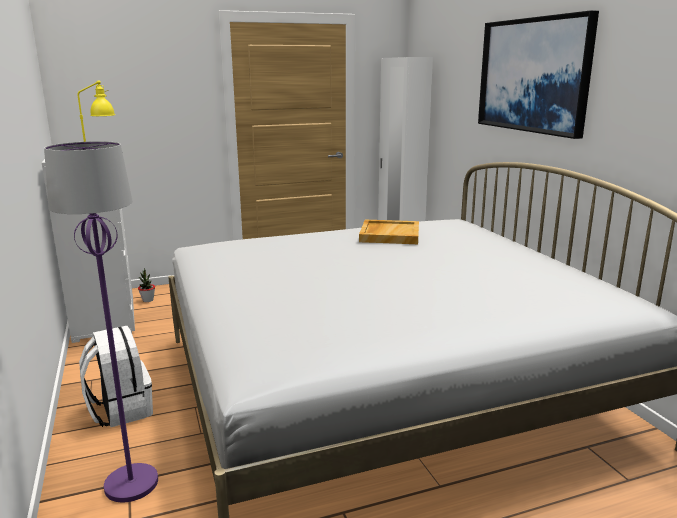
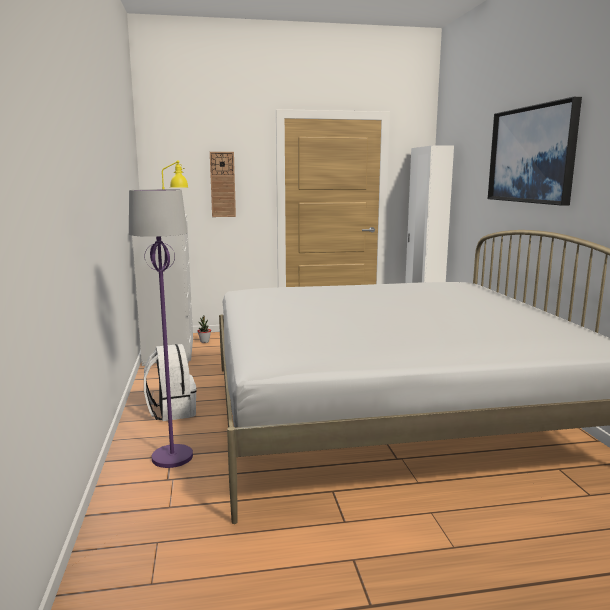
camera: 10 degrees right, 5 degrees down
beige tray [359,220,419,244] -> none
none -> wall clock [210,152,236,217]

